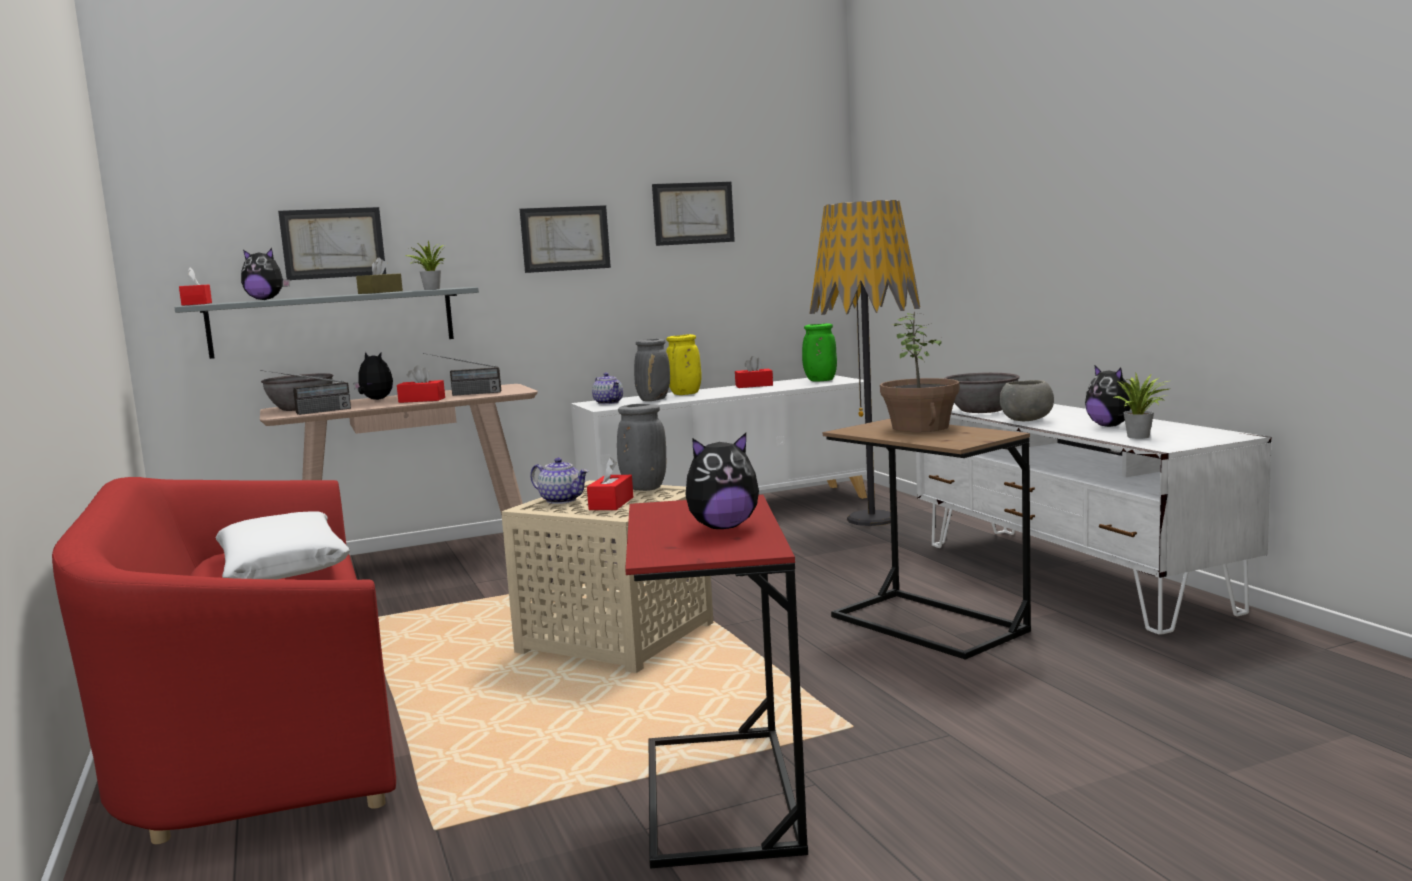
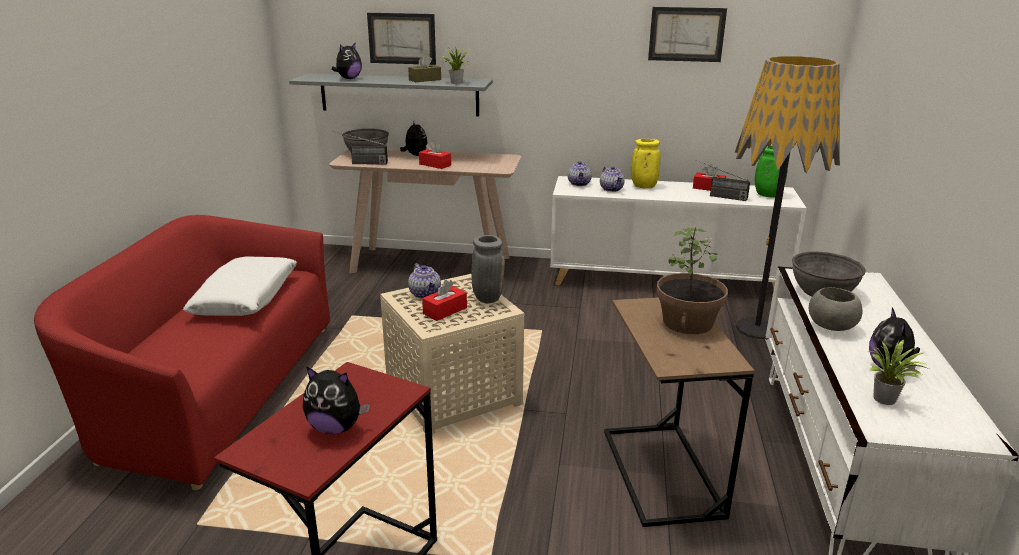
camera: 30 degrees right, 15 degrees up
red tissue box [179,267,212,306] -> none
plush toy [241,248,290,300] -> plush toy turned 90 degrees counterclockwise [332,43,362,79]
radio [423,353,501,396] -> radio moved to [698,161,750,201]
picture [520,205,611,273] -> none
grey vase [634,339,670,401] -> teapot [600,166,625,192]

